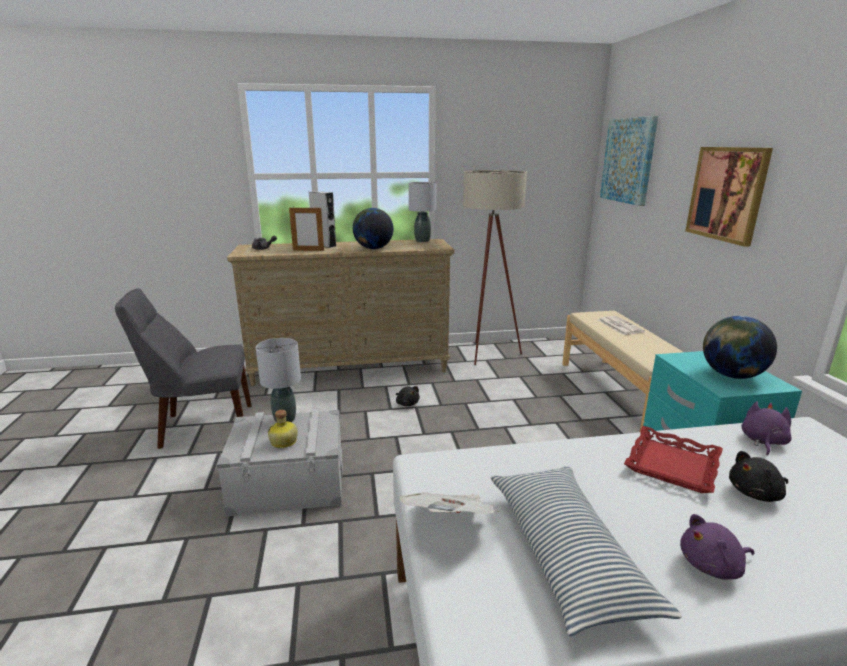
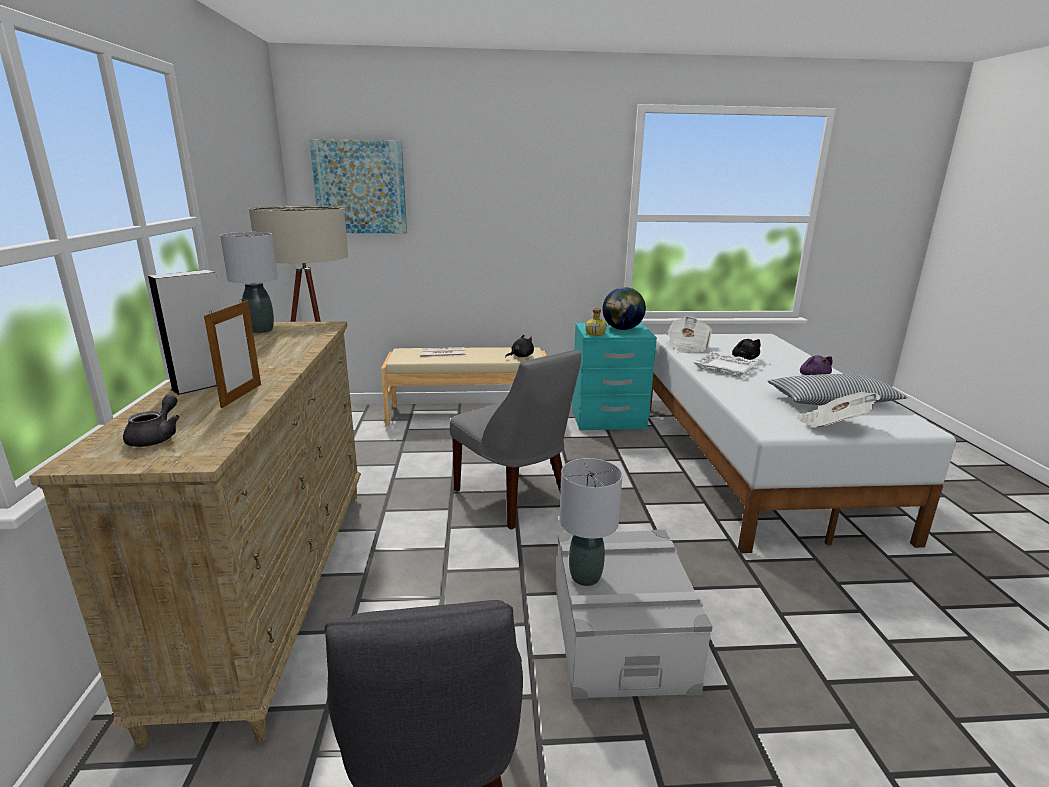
camera: 85 degrees left, 0 degrees up
bottle [268,410,298,448] -> bottle moved to [585,308,607,336]
globe [353,208,394,249] -> none
black plush toy [396,386,420,406] -> black plush toy moved to [505,335,534,358]
red tray [624,426,723,493] -> white tray [694,351,761,377]
picture [685,147,773,247] -> none
purple plush toy [741,401,791,456] -> newspaper [667,316,712,353]
none -> grey chair [450,350,581,529]

